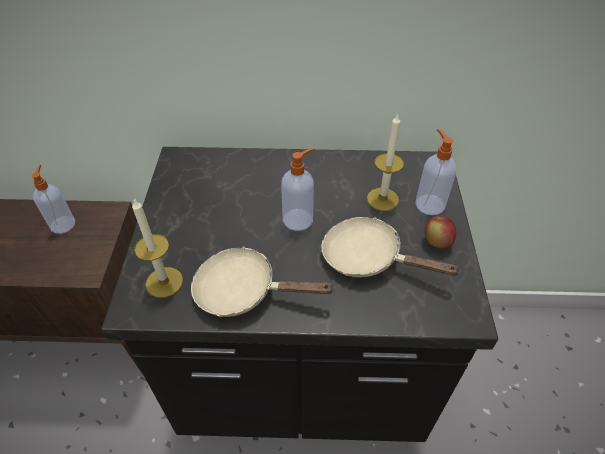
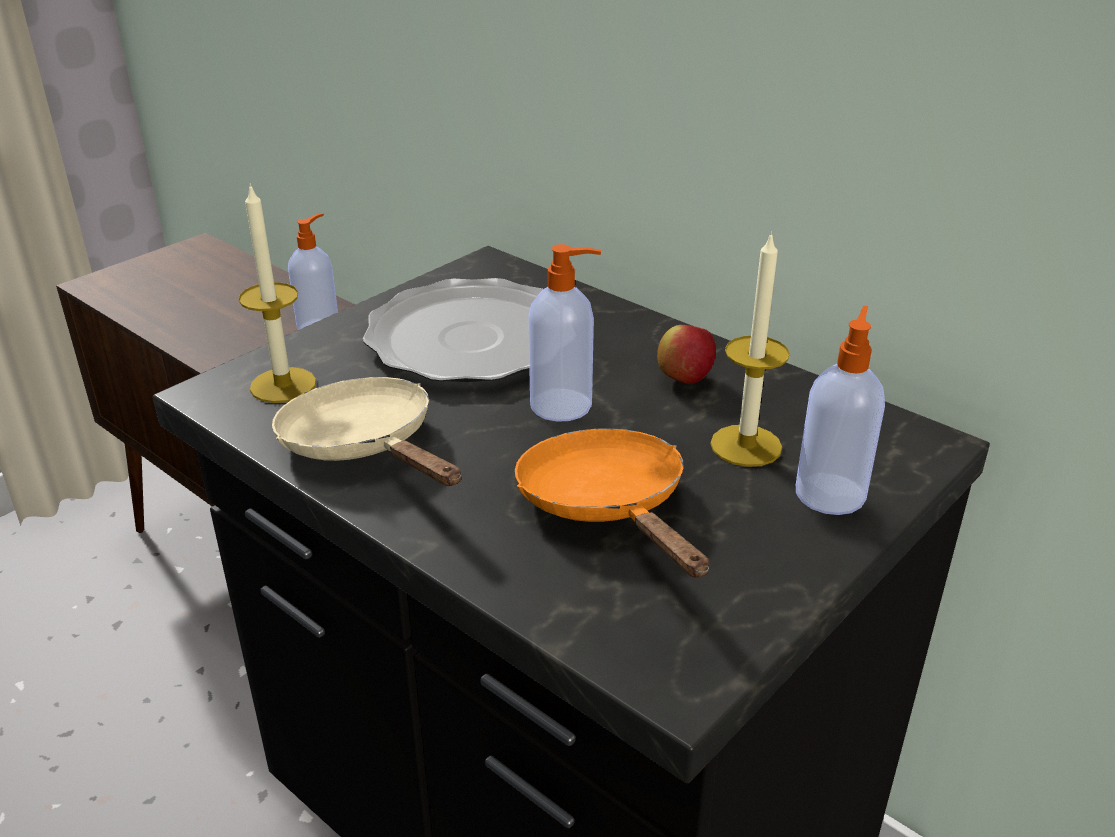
camera: 40 degrees right, 15 degrees down
beige frying pan [321,217,461,277] -> orange frying pan [515,428,709,578]
apple [425,216,456,249] -> apple moved to [657,325,716,384]
none -> plate [363,278,543,382]

